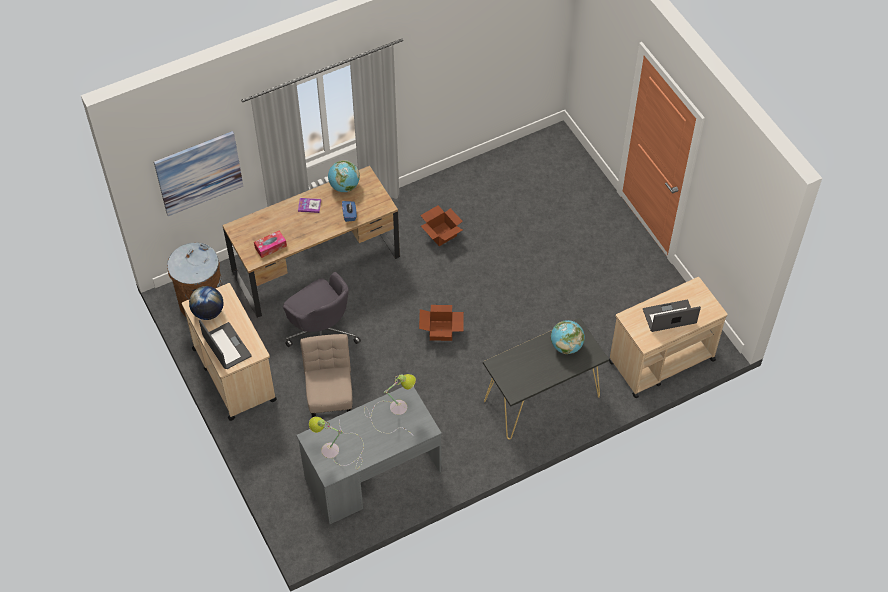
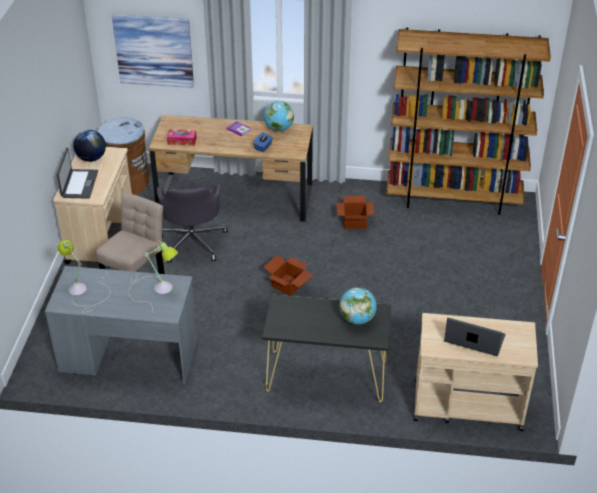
camera: 35 degrees right, 15 degrees down
none -> brown bookcase [386,27,551,215]

